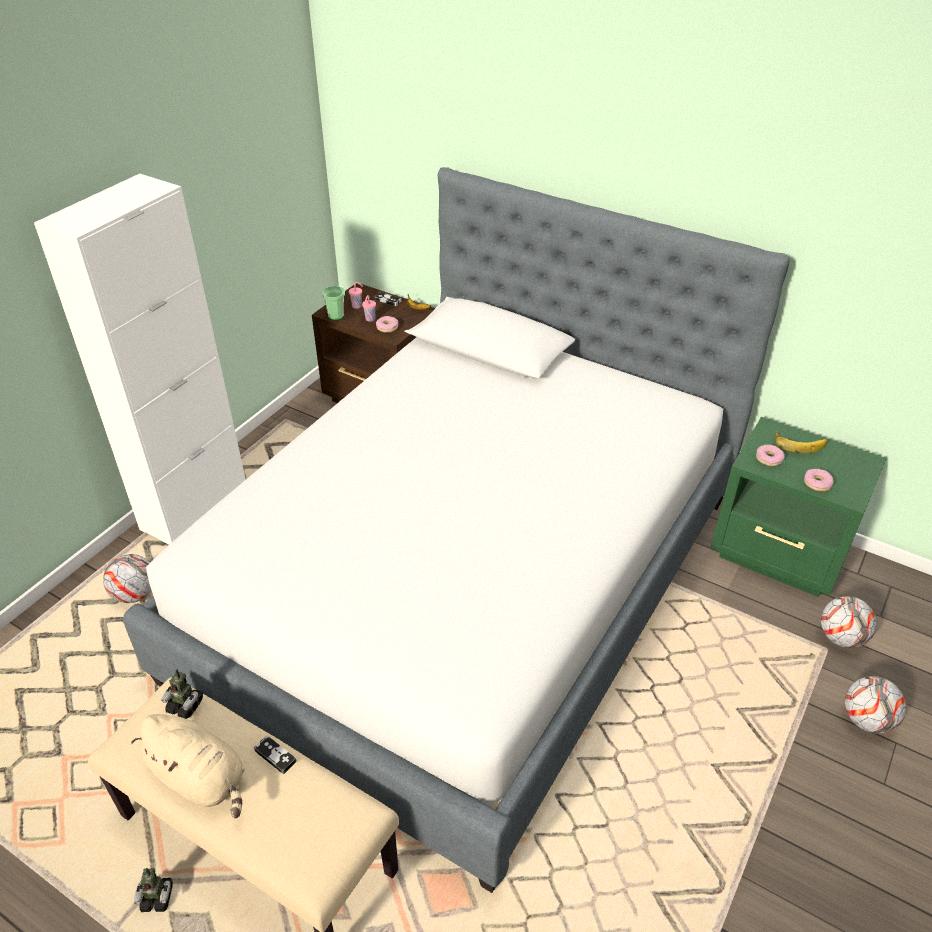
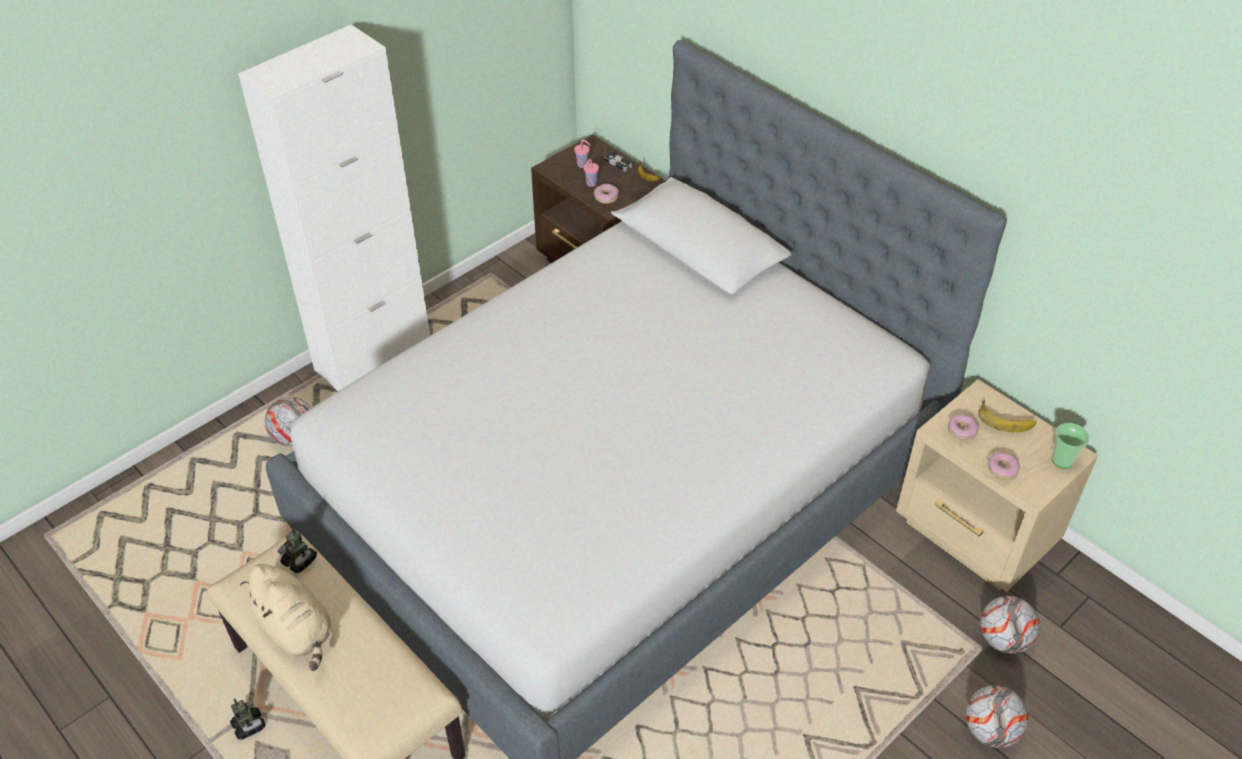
camera: 15 degrees right, 5 degrees up
toy robot [134,868,173,912] -> toy robot turned 135 degrees counterclockwise [230,699,266,739]
game controller [254,735,297,774] -> none
cup [322,286,345,320] -> cup moved to [1052,423,1089,468]
green nightstand [711,417,886,597] -> beige nightstand [896,379,1098,592]

